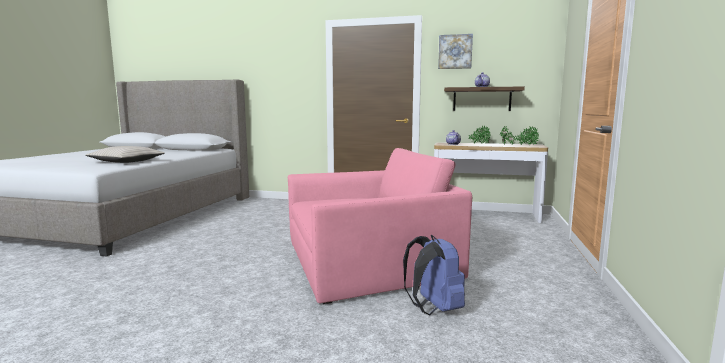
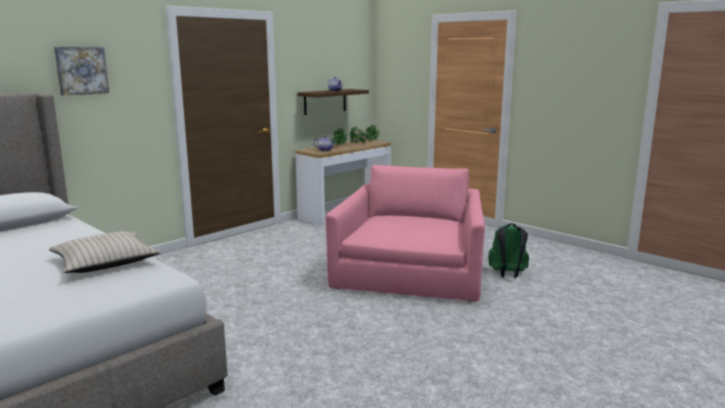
camera: 60 degrees left, 5 degrees up
blue backpack [403,235,465,316] -> green backpack [488,223,529,278]
picture [438,34,473,69] -> picture moved to [54,47,109,96]

